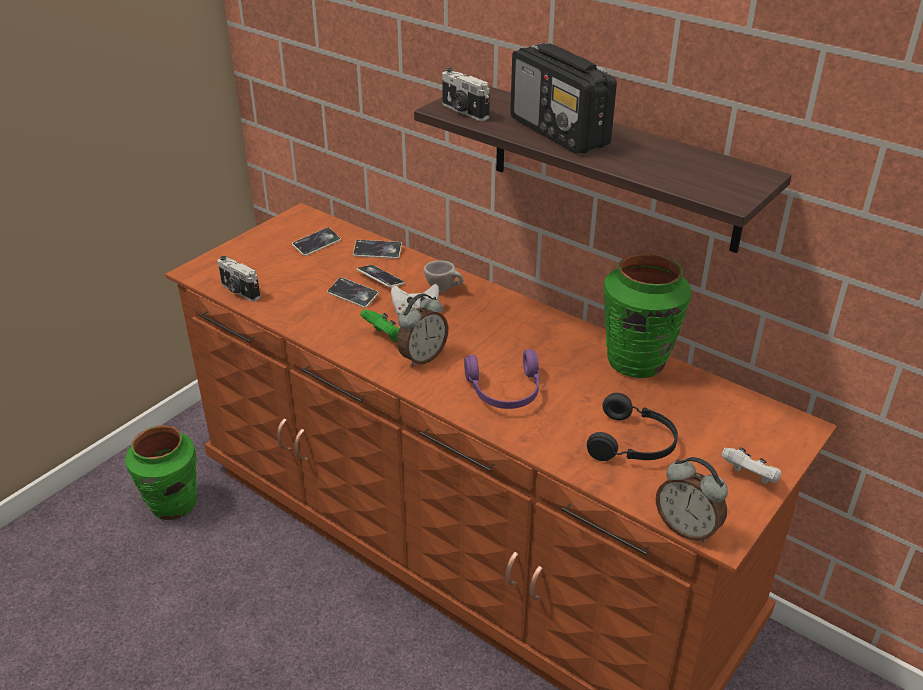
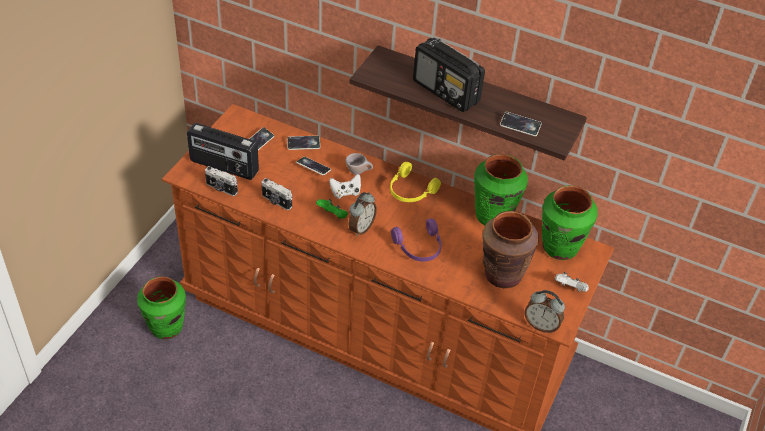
camera: 15 degrees left, 10 degrees up
phone [327,277,379,308] -> phone moved to [500,112,542,136]
camera [442,67,490,121] -> camera moved to [261,178,292,210]
black headphones [587,393,678,461] -> brown vase [482,211,539,288]
none -> radio [187,123,259,180]
none -> yellow headphones [390,162,441,202]
none -> green vase [542,185,598,260]

